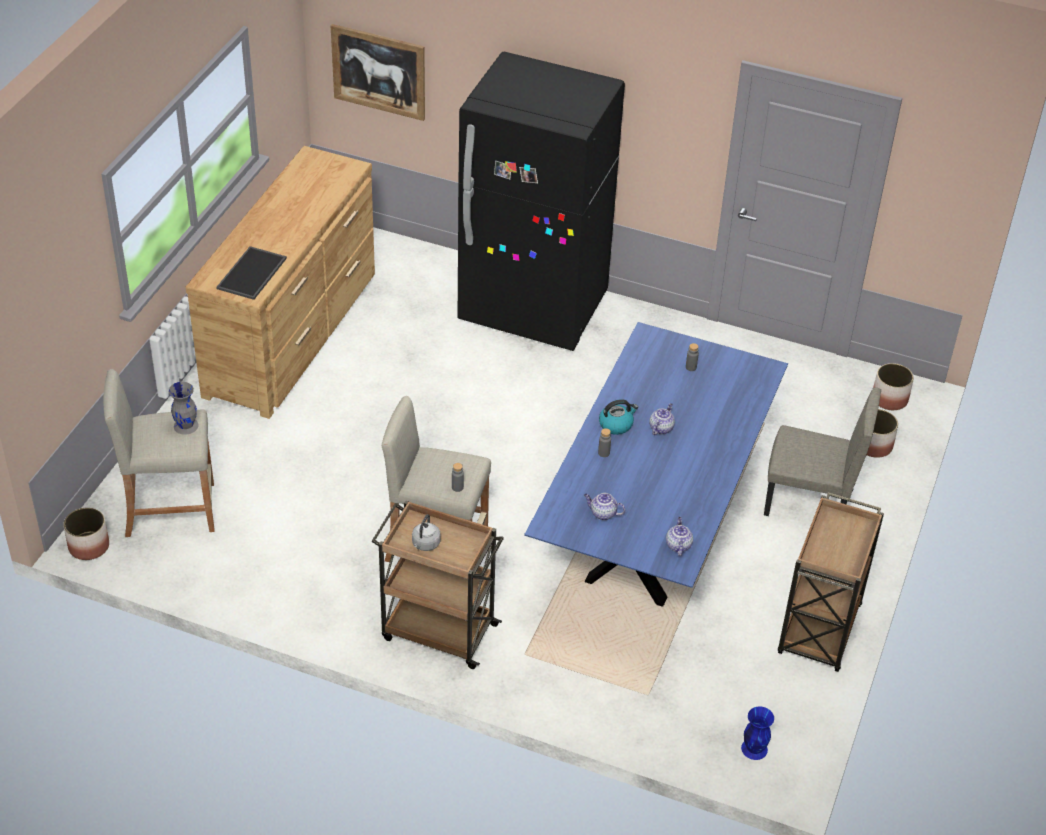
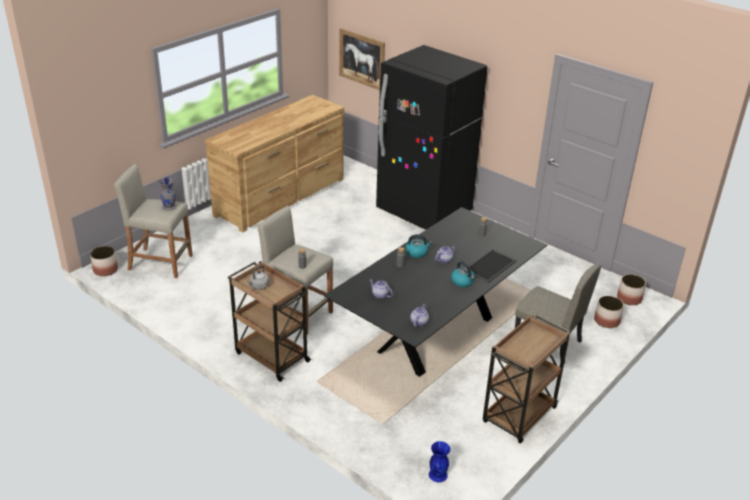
camera: 20 degrees right, 10 degrees down
tray [216,246,287,300] -> tray moved to [469,249,517,283]
blue dining table [524,322,788,607] -> black dining table [324,207,547,377]
none -> kettle [451,261,475,287]

